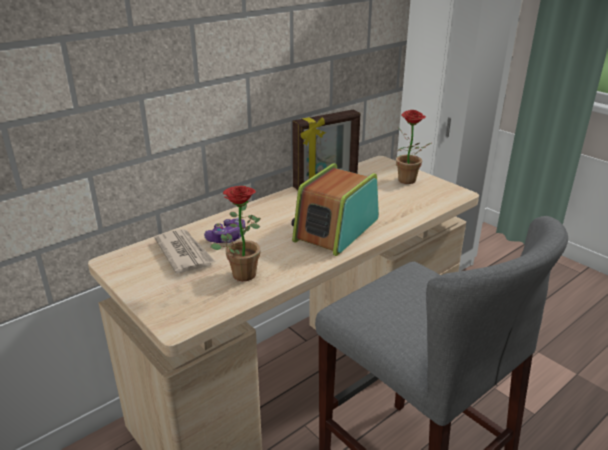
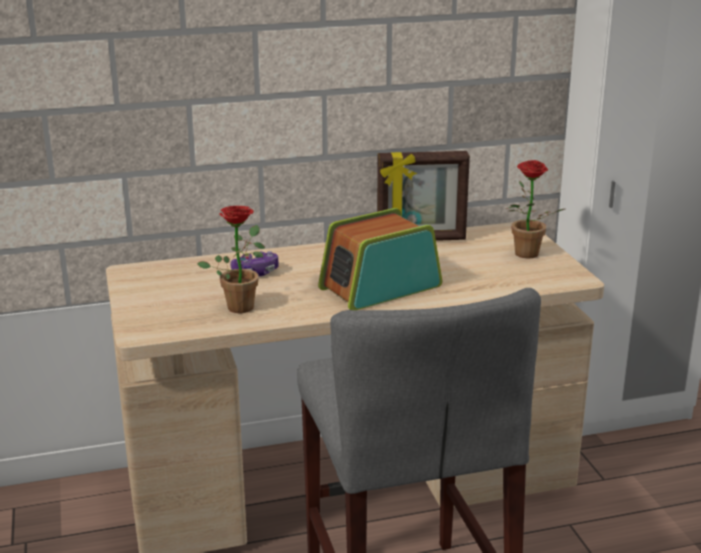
camera: 25 degrees right, 5 degrees down
newspaper [154,229,215,274] -> none

